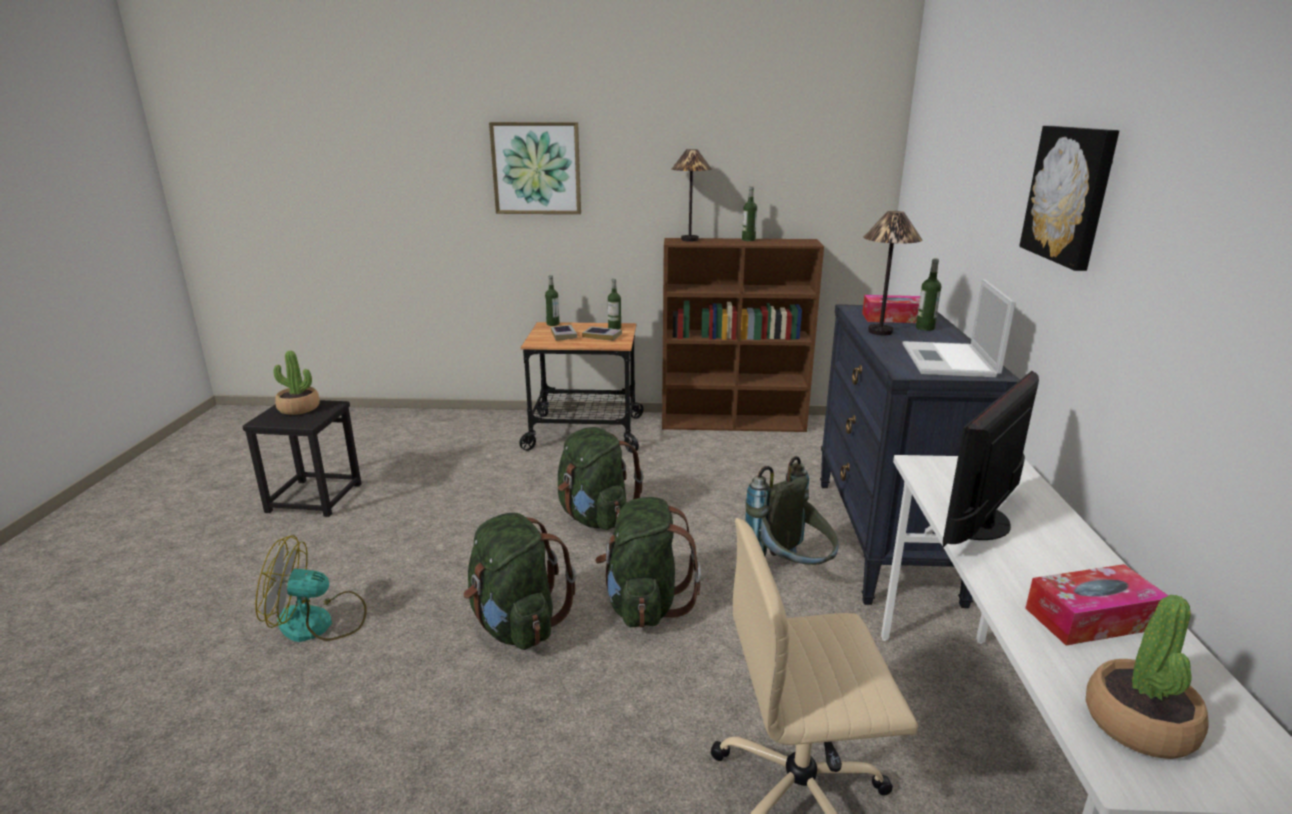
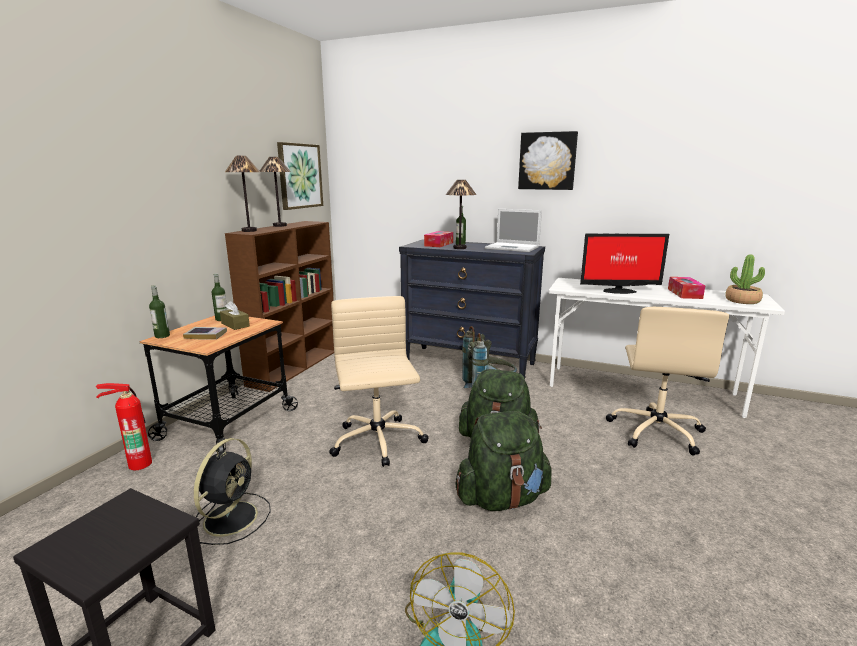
camera: 70 degrees left, 5 degrees down
potted plant [274,351,320,415] -> none
picture [489,122,581,214] -> picture moved to [277,142,323,210]
green backpack [558,427,644,530] -> beige office chair [329,296,429,467]
book [582,326,622,341] -> brown tissue box [220,301,250,330]
bottle [742,187,757,241] -> table lamp [260,157,291,227]
monitor [943,371,1039,547] -> monitor turned 60 degrees counterclockwise [580,233,669,294]
none -> fire extinguisher [96,383,152,470]
none -> black fan [194,438,271,545]

